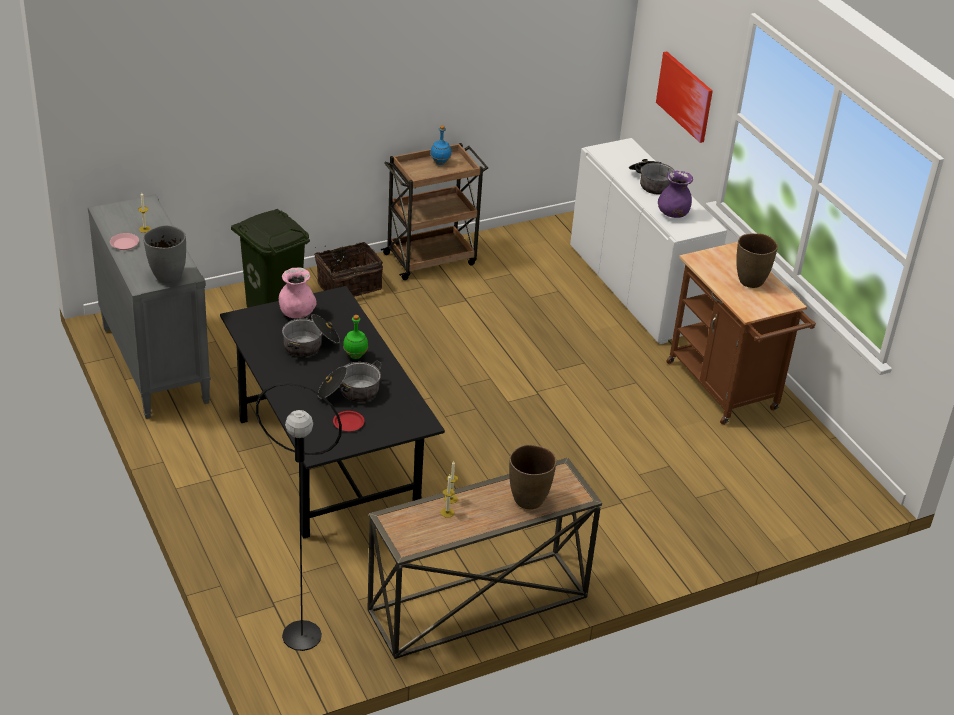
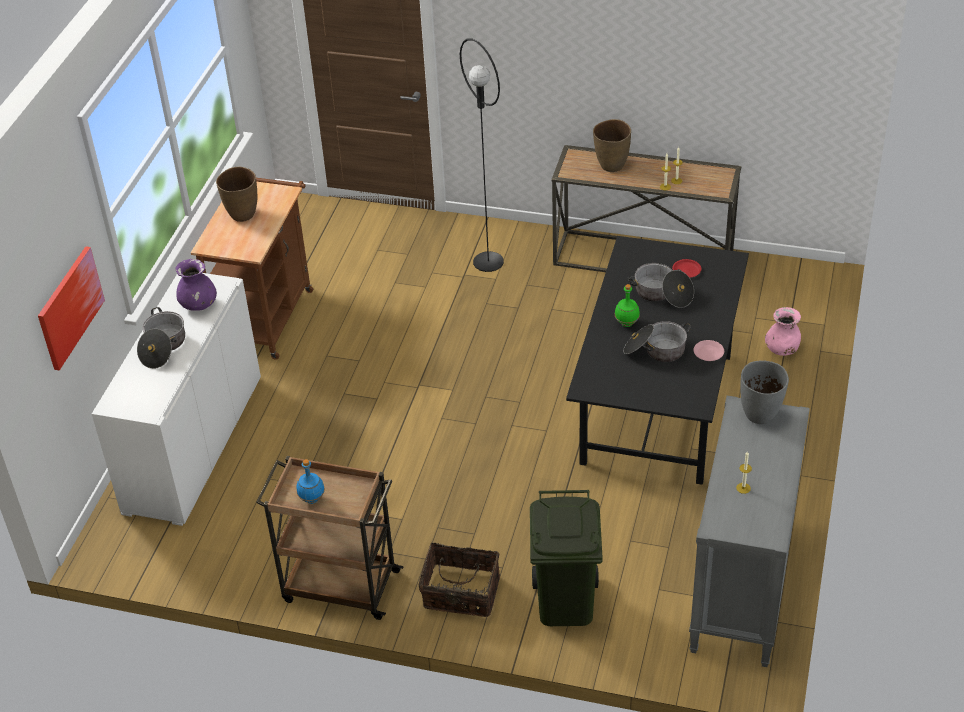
camera: 135 degrees left, 5 degrees up
pink plate [110,233,139,250] -> pink plate moved to [694,340,724,361]
black floor lamp [256,383,342,651] -> black floor lamp moved to [460,38,504,272]
pink vase [279,268,317,318] -> pink vase moved to [765,307,801,356]

